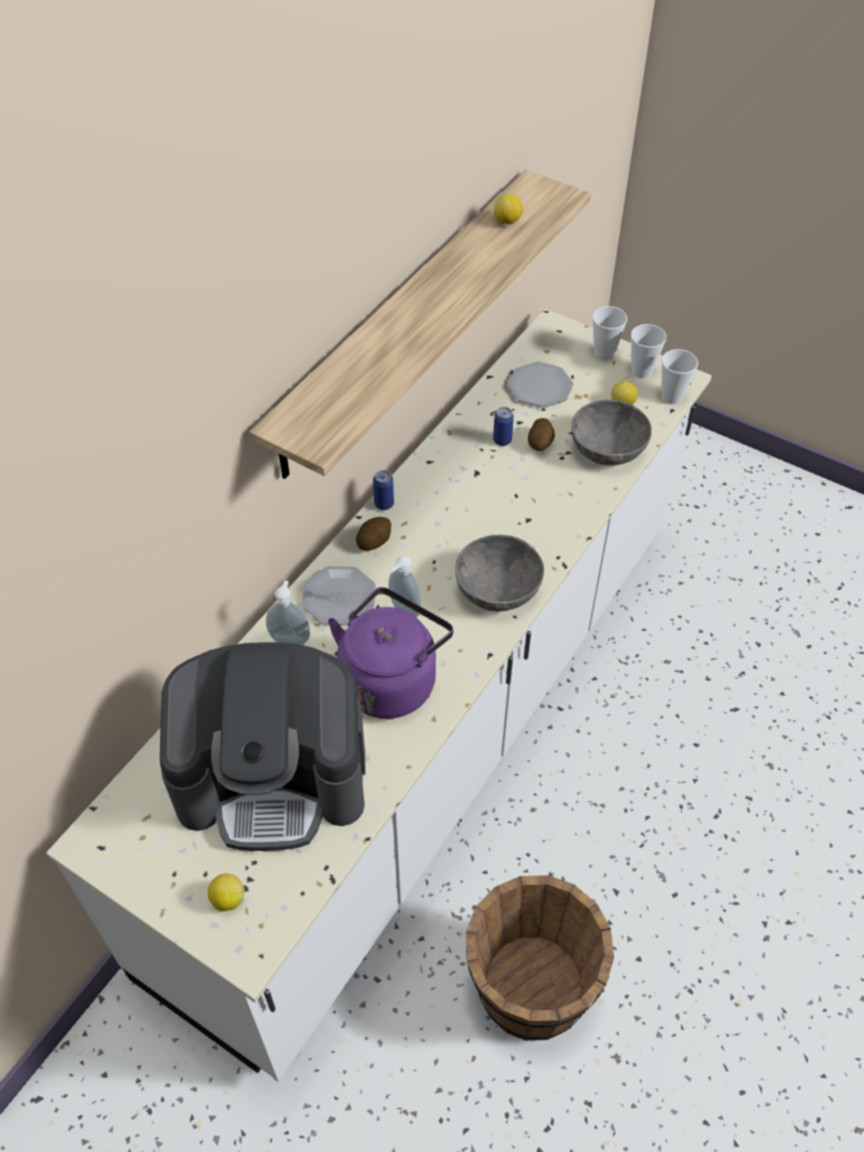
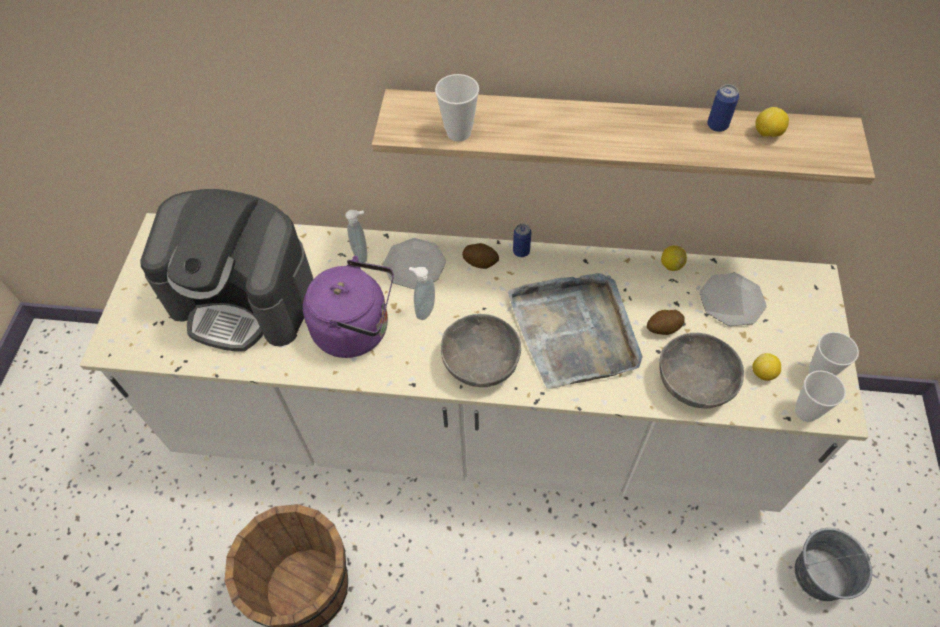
camera: 65 degrees right, 5 degrees up
coffee machine [160,642,365,851] -> coffee machine turned 45 degrees counterclockwise [140,189,313,351]
lemon [208,873,244,911] -> lemon moved to [661,246,687,271]
can [493,407,514,446] -> can moved to [707,84,739,132]
cup [592,306,627,360] -> cup moved to [435,74,479,141]
none -> grey tray [508,273,642,389]
none -> grey bucket [795,528,872,601]

